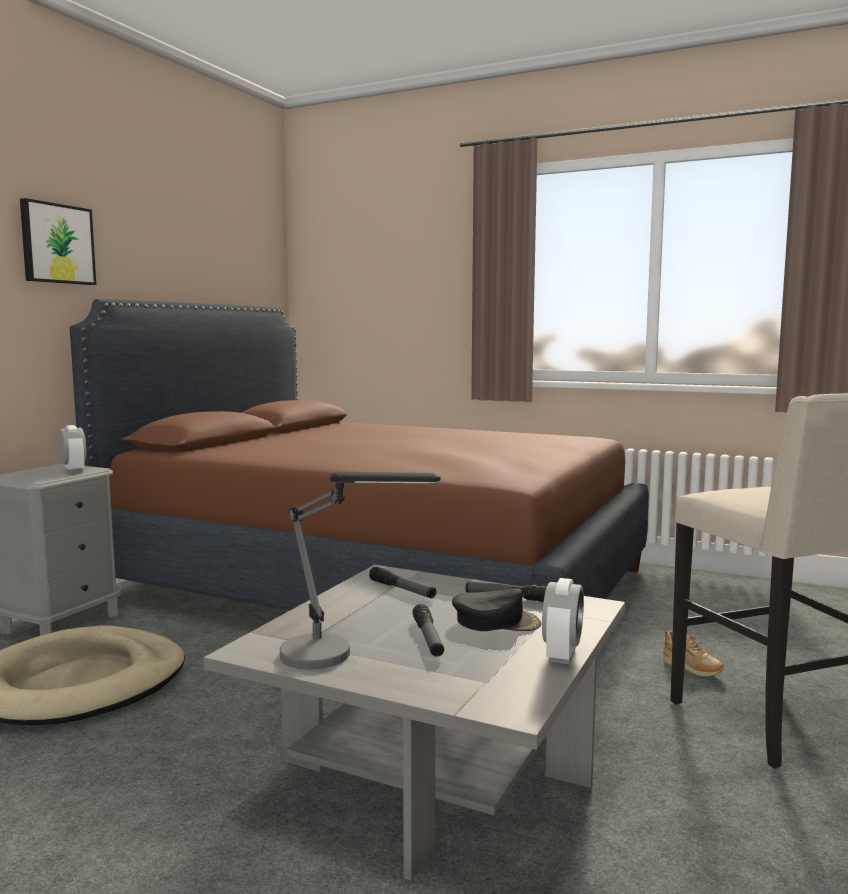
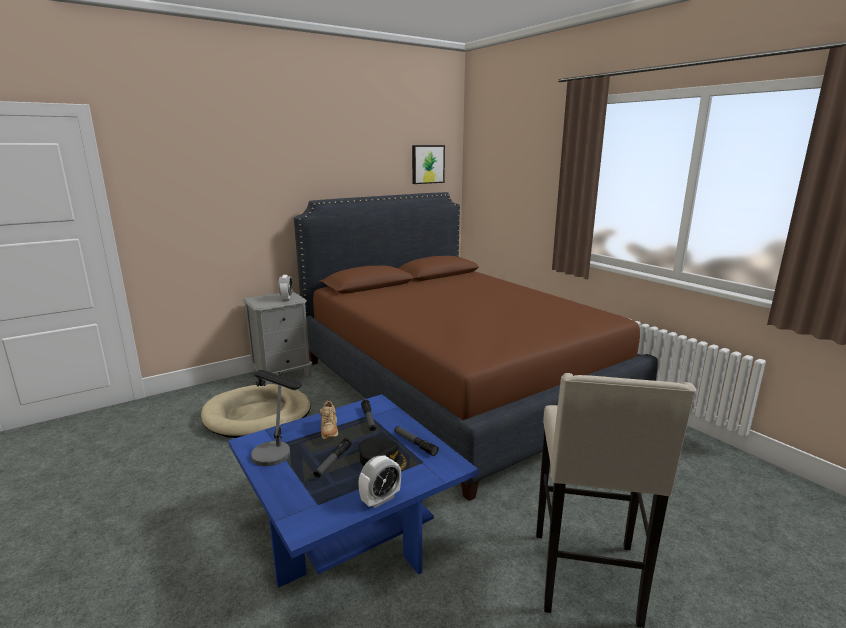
camera: 30 degrees right, 10 degrees up
picture [20,198,96,285] -> picture moved to [412,145,445,184]
grey coffee table [204,565,625,881] -> blue coffee table [228,394,478,588]
beige shoe [663,630,725,677] -> beige shoe moved to [320,400,338,439]

